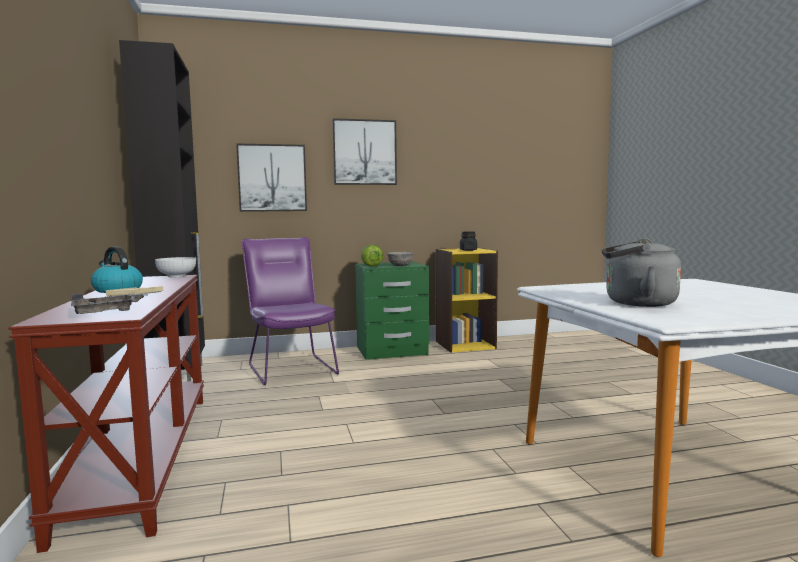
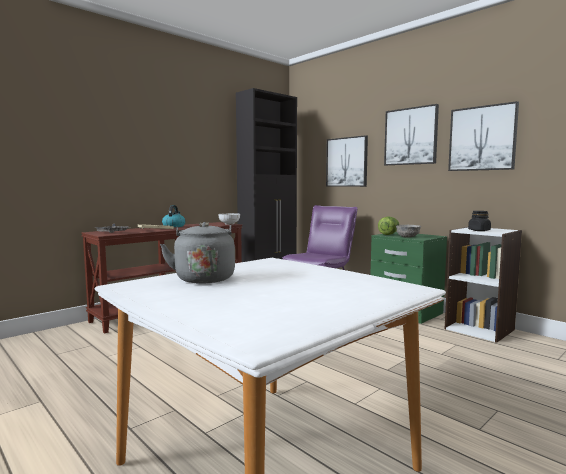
camera: 60 degrees right, 0 degrees up
yellow bookcase [435,248,498,353] -> white bookcase [445,227,522,343]
none -> picture [448,101,519,171]

